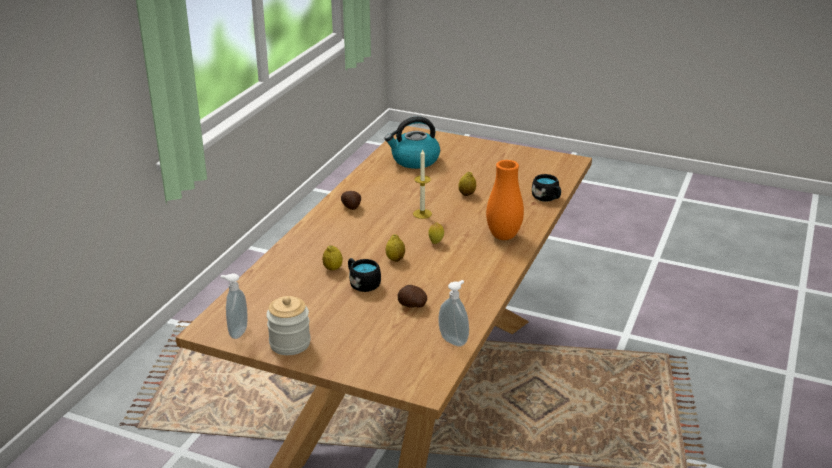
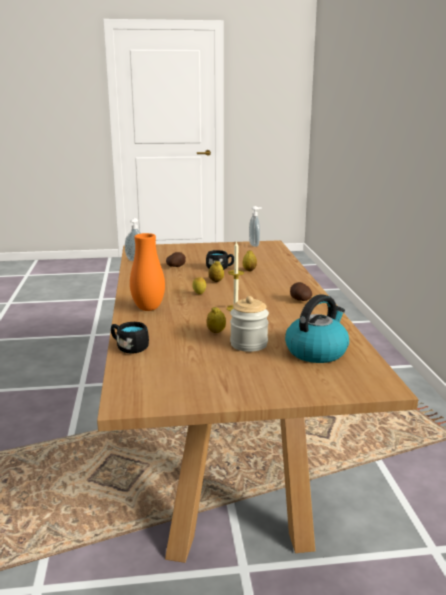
camera: 150 degrees right, 10 degrees down
jar [266,296,311,355] -> jar moved to [230,296,269,352]

